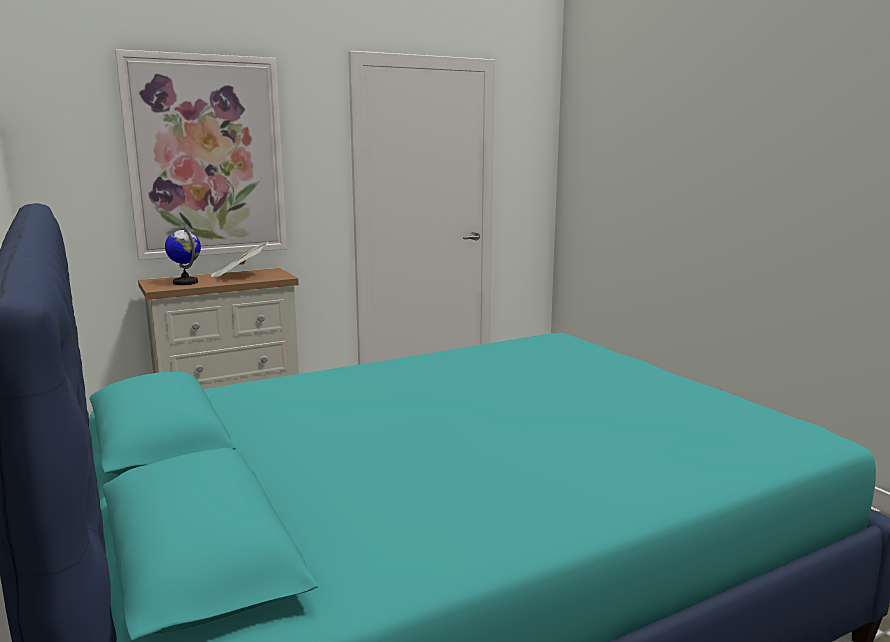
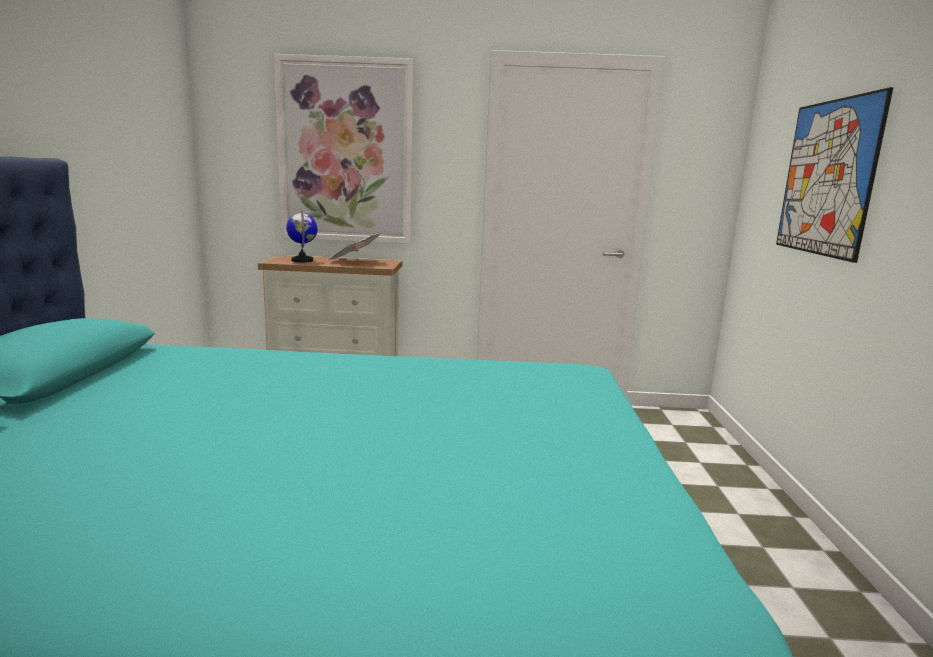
camera: 30 degrees right, 0 degrees up
none -> picture [776,87,893,263]

